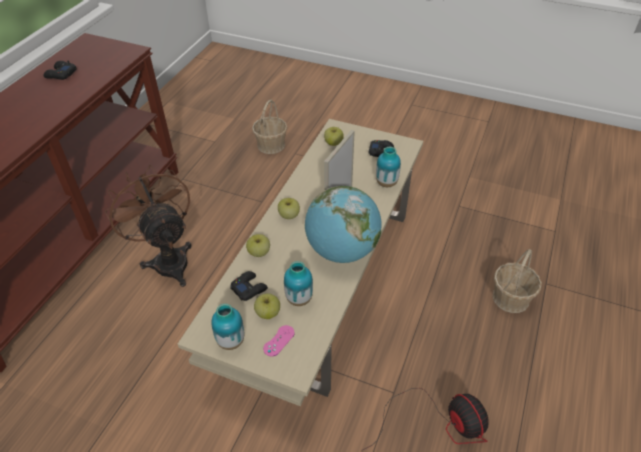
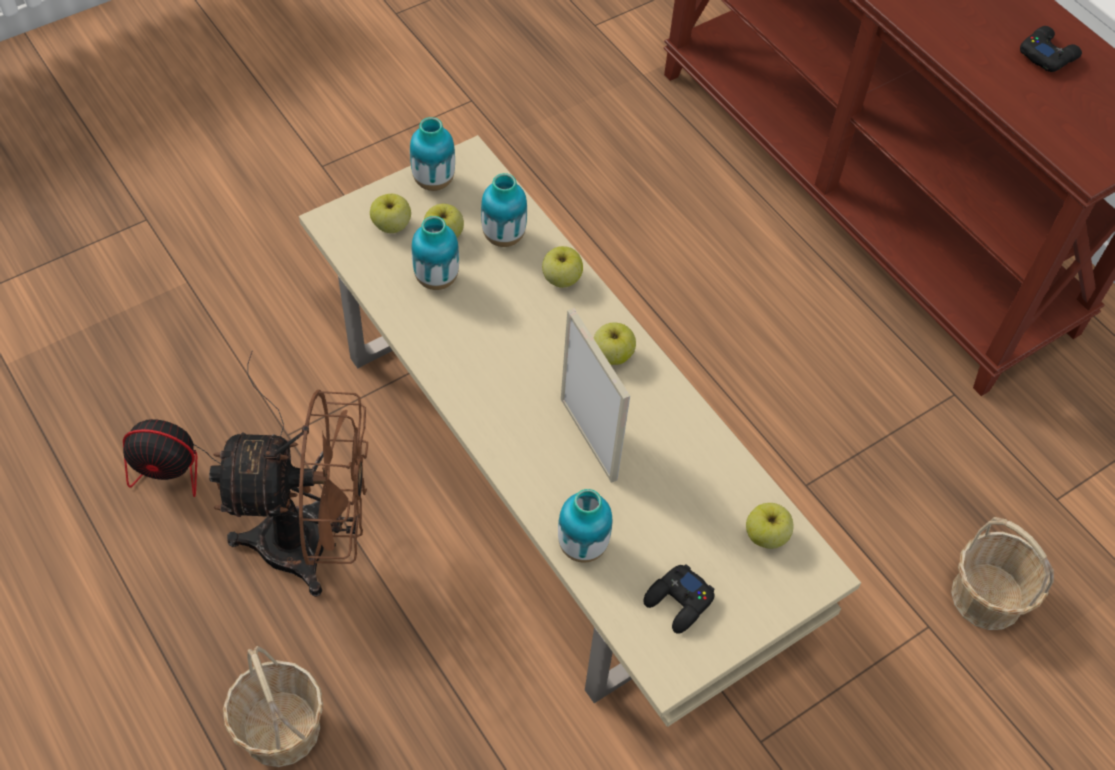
camera: 120 degrees right, 10 degrees up
brown fan [105,165,191,287] -> brown fan moved to [209,390,368,597]
black game controller [230,271,268,301] -> vase [481,173,527,247]
pink game controller [263,325,295,356] -> apple [370,194,411,233]
globe [305,186,382,263] -> none

